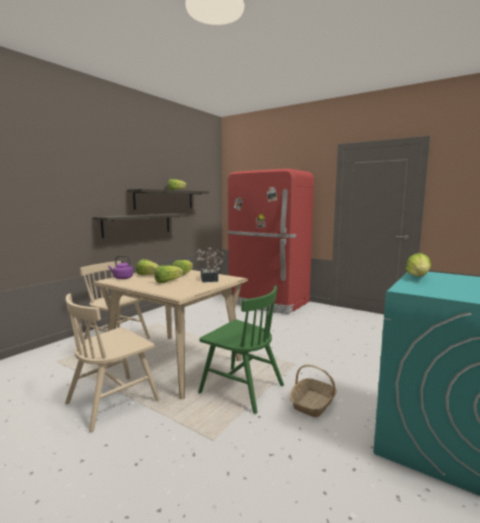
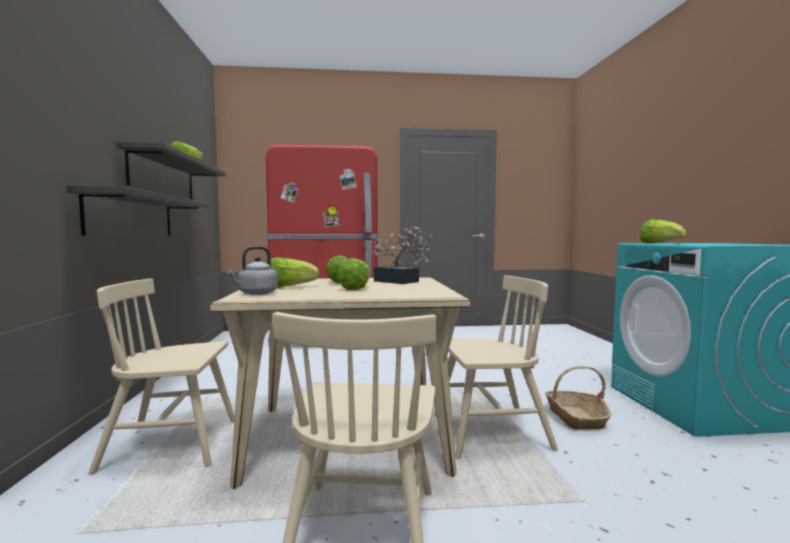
camera: 40 degrees left, 5 degrees down
purple kettle [108,255,133,279] -> grey kettle [226,246,278,295]
green chair [198,285,284,414] -> beige chair [434,275,558,459]

